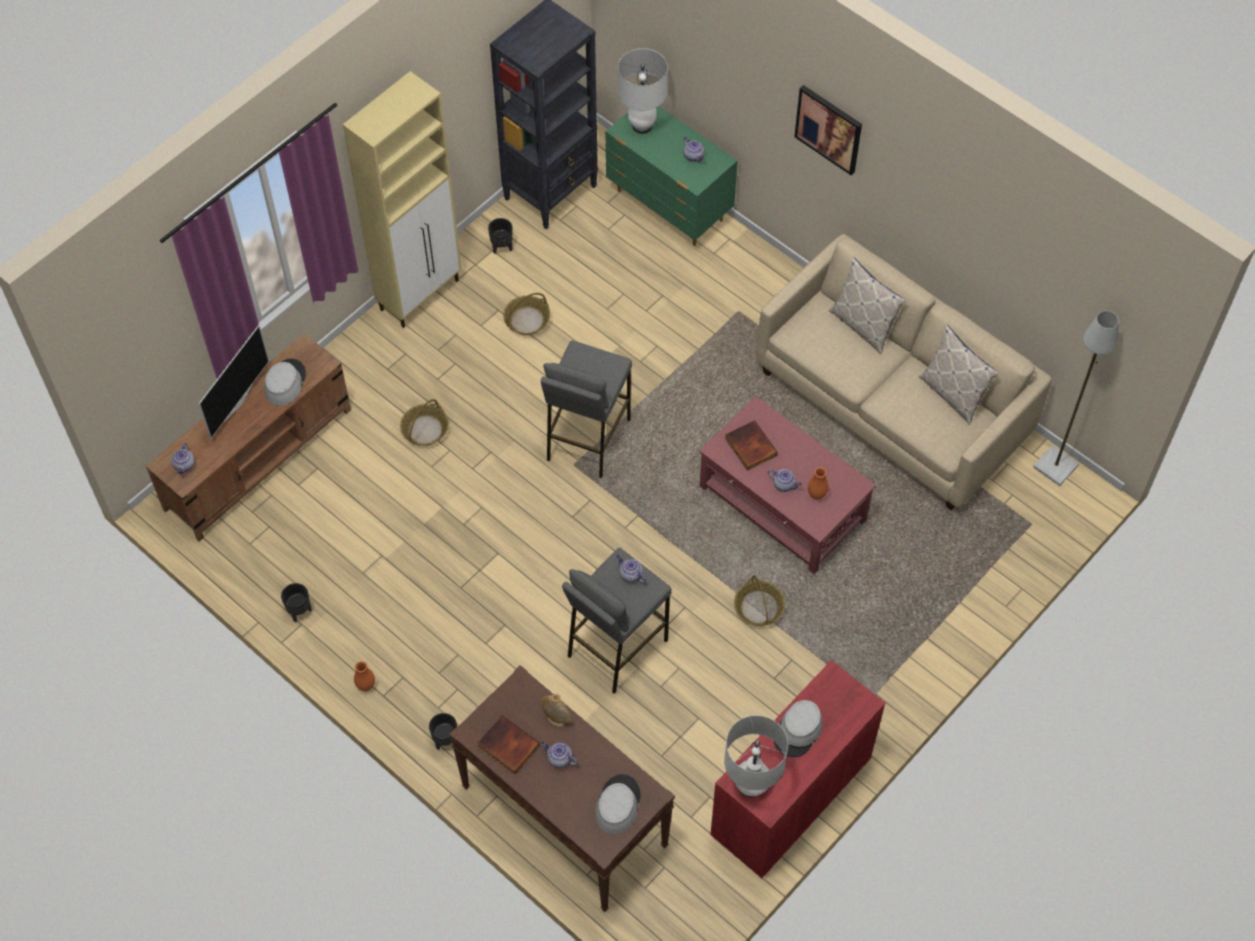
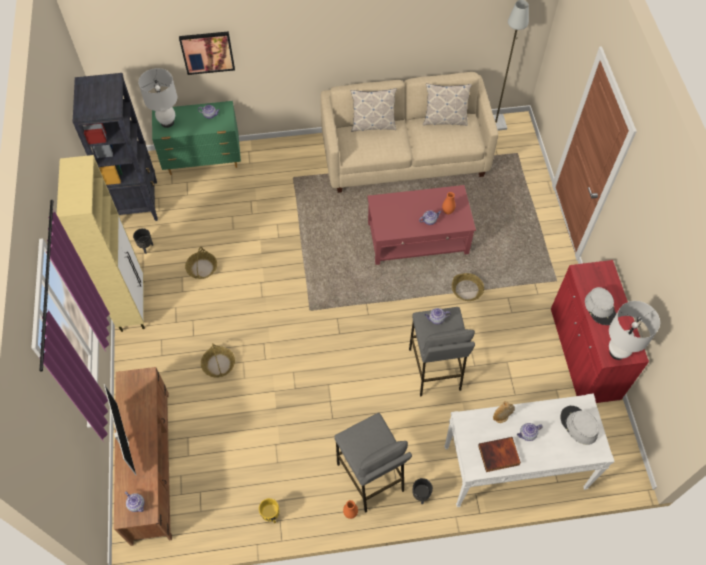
camera: 50 degrees left, 0 degrees up
grey hat [265,359,306,406] -> none
black planter [281,583,312,622] -> yellow planter [259,498,279,524]
brown console table [449,665,675,912] -> white console table [444,393,615,507]
grey stool [541,340,632,478] -> grey stool moved to [334,413,412,513]
book [725,420,777,471] -> none
picture [794,85,862,175] -> picture moved to [179,31,235,75]

